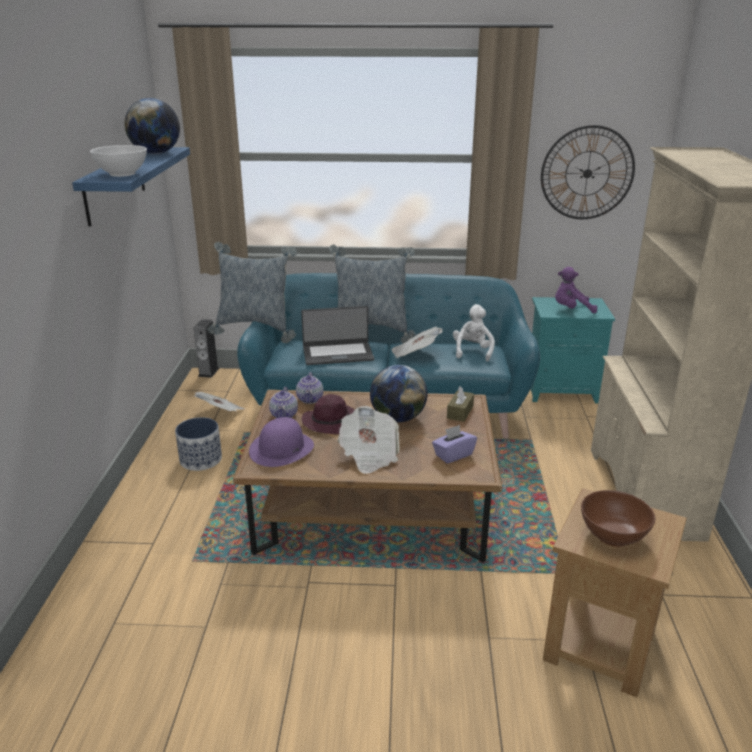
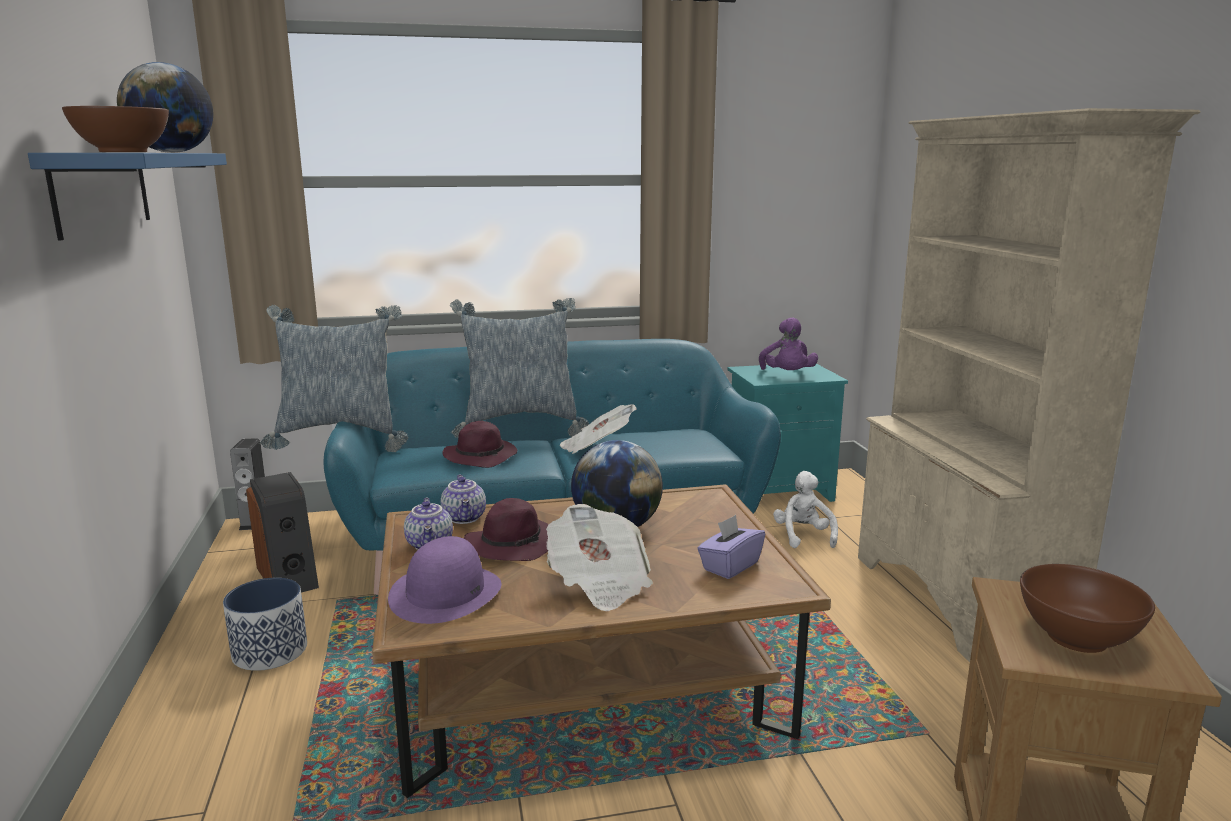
camera: 15 degrees left, 10 degrees down
white bowl [90,145,147,177] -> brown bowl [62,106,169,152]
newspaper [194,392,245,411] -> speaker [246,472,319,593]
laptop [301,306,374,365] -> purple hat [442,421,517,468]
brown tissue box [447,386,474,422] -> none
white plush toy [453,304,495,362] -> white plush toy moved to [773,471,838,548]
wall clock [541,125,635,219] -> none
purple plush toy [555,267,597,313] -> purple plush toy turned 75 degrees counterclockwise [759,318,818,370]

